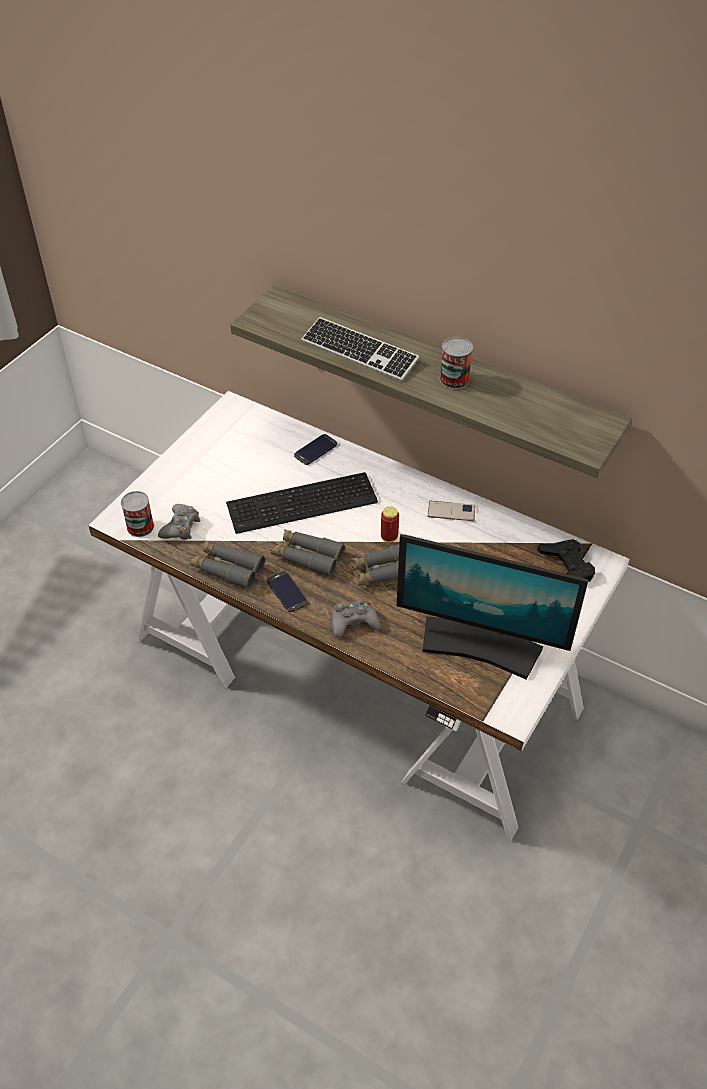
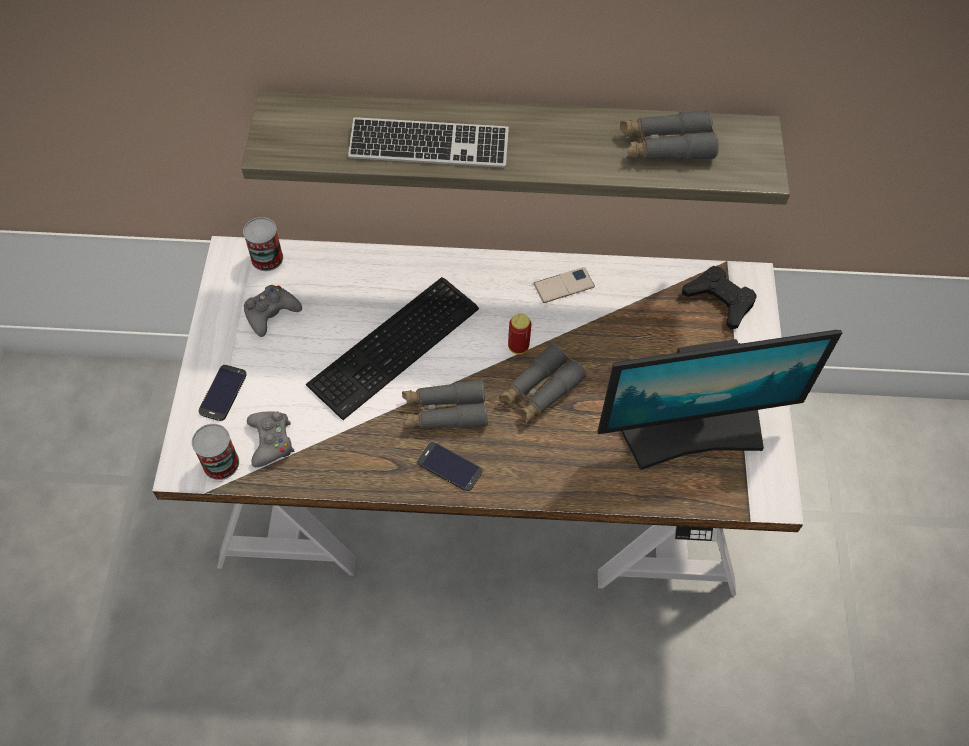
camera: 30 degrees left, 10 degrees up
grey binoculars [190,540,265,589] -> grey binoculars moved to [620,110,719,160]
phone [294,434,337,465] -> phone moved to [198,365,247,421]
grey game controller [332,599,380,638] -> grey game controller moved to [244,285,302,337]
can [440,337,473,389] -> can moved to [243,217,283,271]

